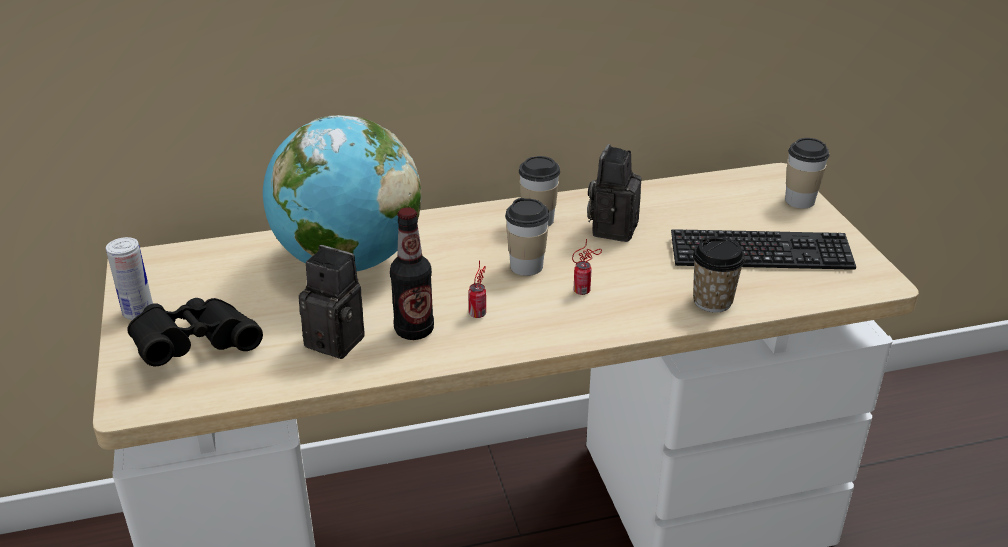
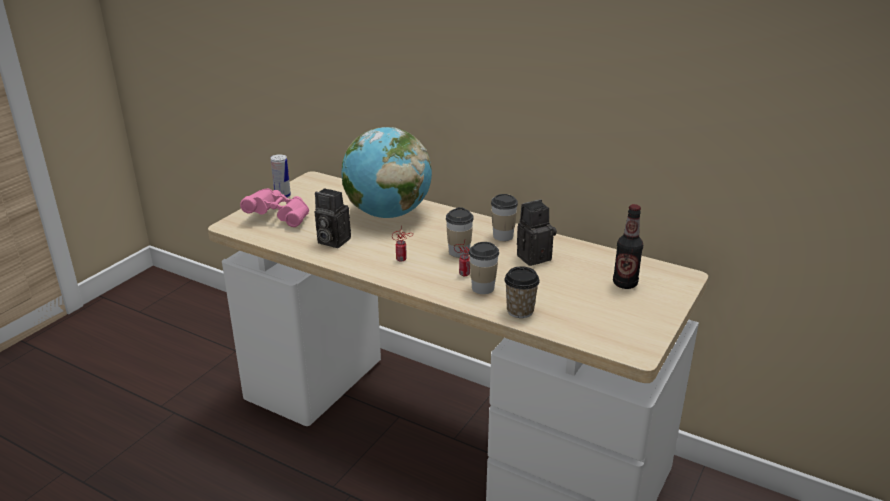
camera: 45 degrees right, 5 degrees down
black binoculars [127,298,263,366] -> pink binoculars [240,188,309,227]
camera [298,245,365,359] -> camera turned 135 degrees clockwise [315,188,351,248]
bottle [390,207,434,340] -> bottle moved to [613,204,643,289]
keyboard [671,229,856,270] -> none
cup [785,138,829,208] -> cup moved to [469,242,499,294]

